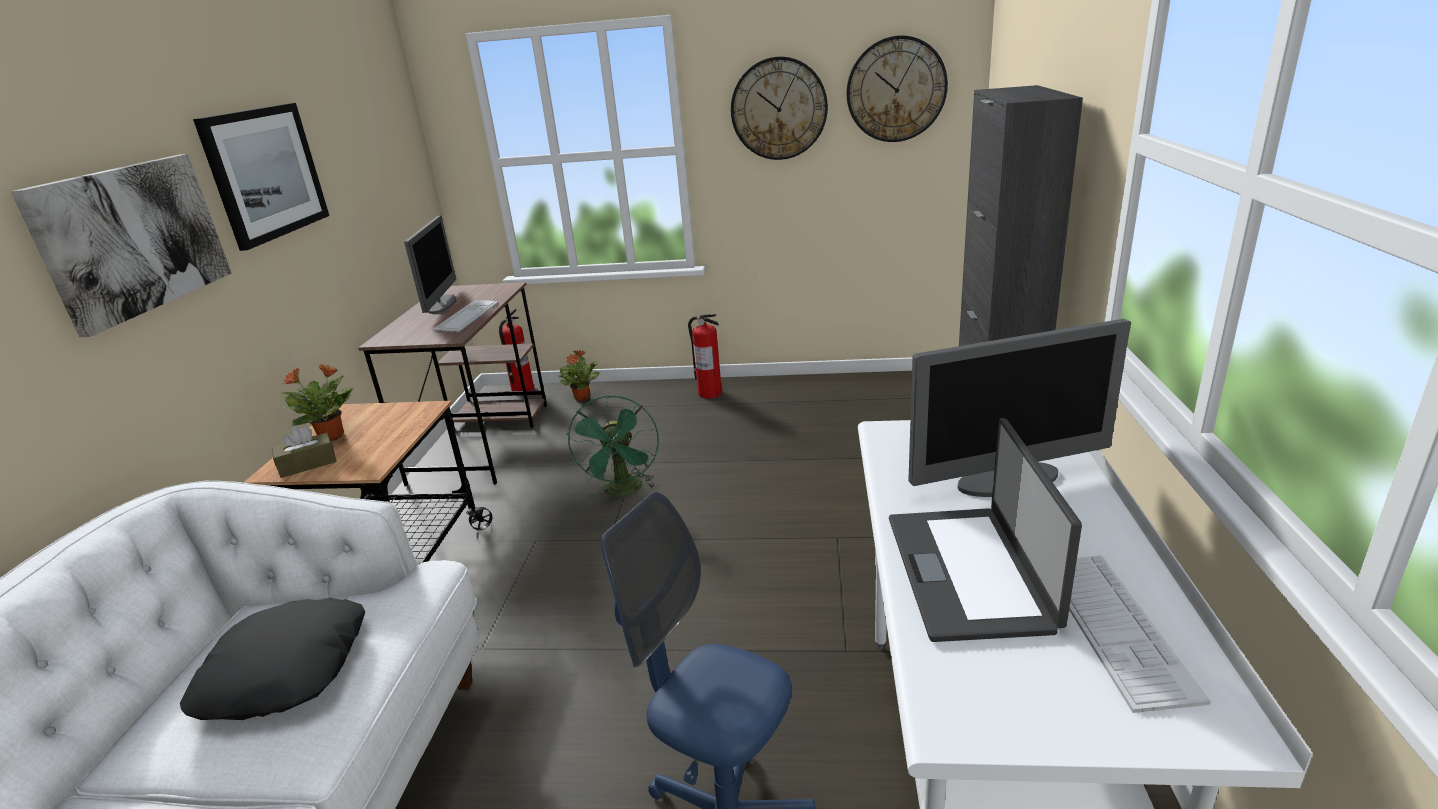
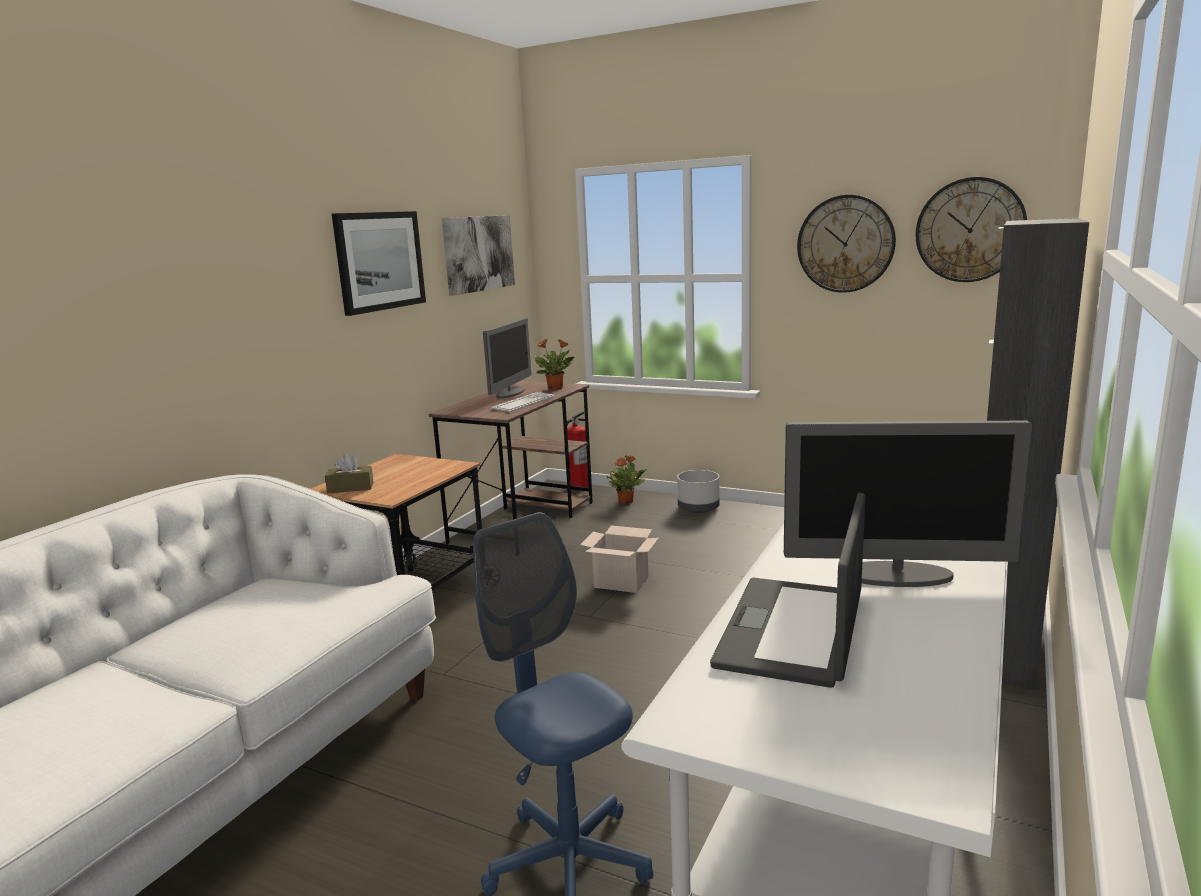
camera: 20 degrees right, 10 degrees down
picture [11,154,232,337] -> picture moved to [442,215,515,296]
black pillow [180,598,365,720] -> none
potted plant [281,364,354,441] -> potted plant moved to [533,339,575,390]
green fan [567,395,659,498] -> cardboard box [580,526,659,593]
fire extinguisher [688,314,722,399] -> none
keyboard [1069,555,1211,713] -> none
none -> grey planter [677,470,720,513]

